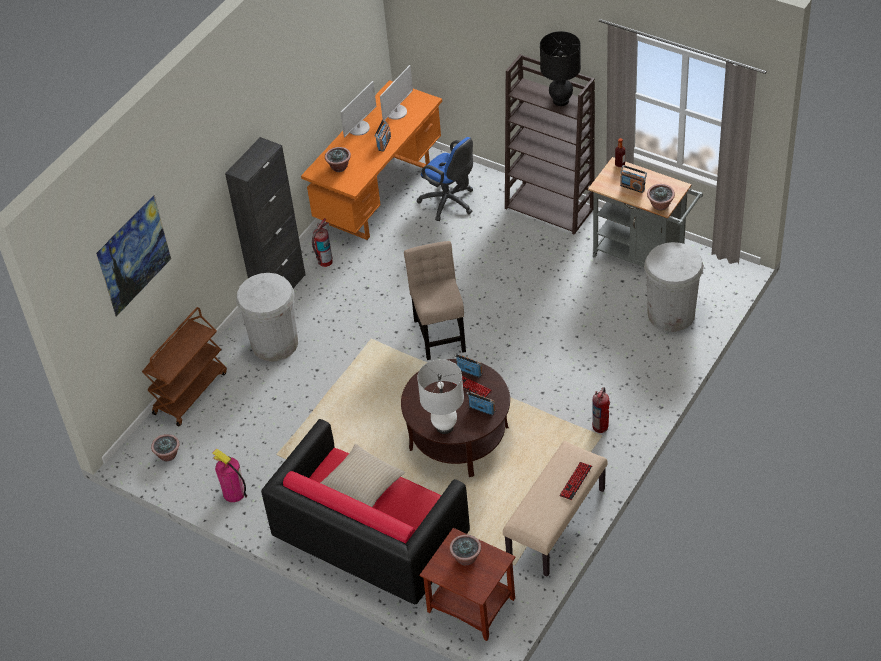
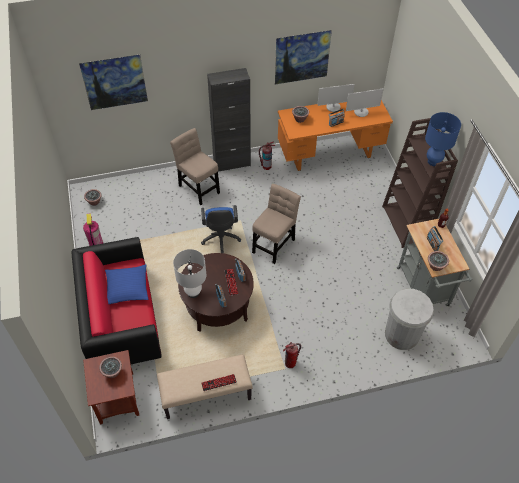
camera: 40 degrees right, 5 degrees up
brown cart [142,307,227,426] -> none
white trash can [236,273,298,362] -> beige chair [170,128,220,205]
beige pillow [320,444,405,507] -> blue pillow [105,264,148,304]
blue office chair [417,137,473,221] -> blue office chair moved to [201,205,241,253]
black table lamp [540,31,581,106] -> blue table lamp [425,112,461,166]
none -> picture [275,30,332,84]

